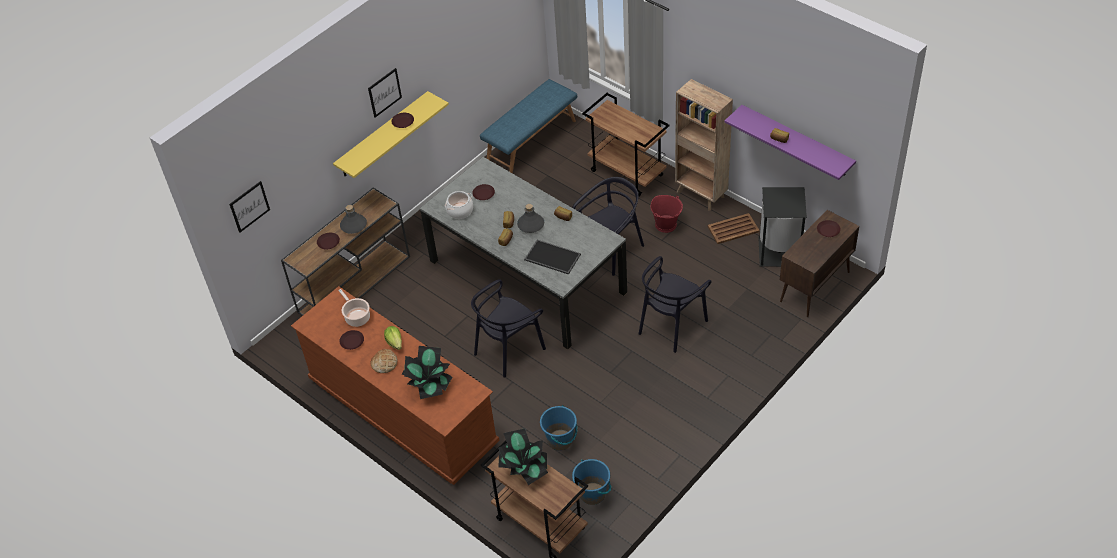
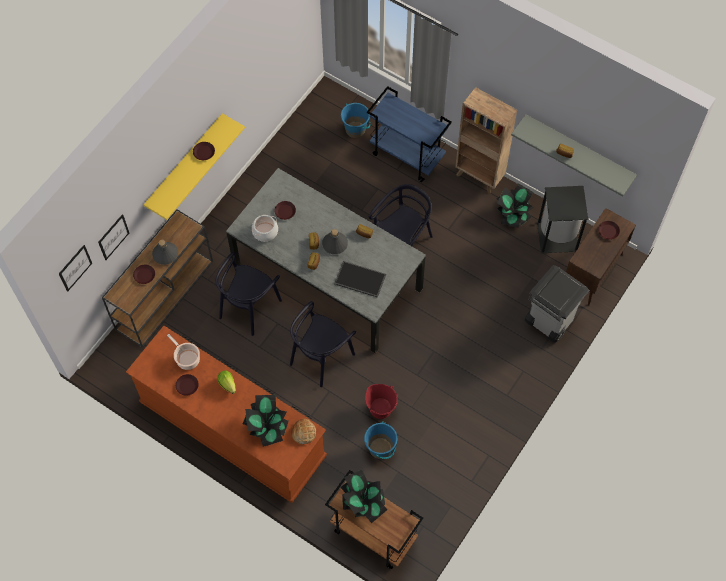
camera: 10 degrees left, 15 degrees up
picture [368,68,402,118] -> picture moved to [98,214,129,260]
bread [370,349,398,373] -> bread moved to [291,419,316,444]
blue bench [480,79,577,174] -> none
blue bucket [572,459,611,505] -> blue bucket moved to [341,103,371,138]
brown cart [582,93,670,196] -> blue cart [367,86,452,182]
black chair [639,256,711,353] -> black chair moved to [216,252,282,336]
red bucket [651,195,683,233] -> red bucket moved to [365,384,398,419]
brown tray [708,213,760,244] -> potted plant [497,183,534,228]
purple shelf [724,105,856,180] -> grey shelf [511,115,637,197]
none -> grey trash can [525,265,589,342]

